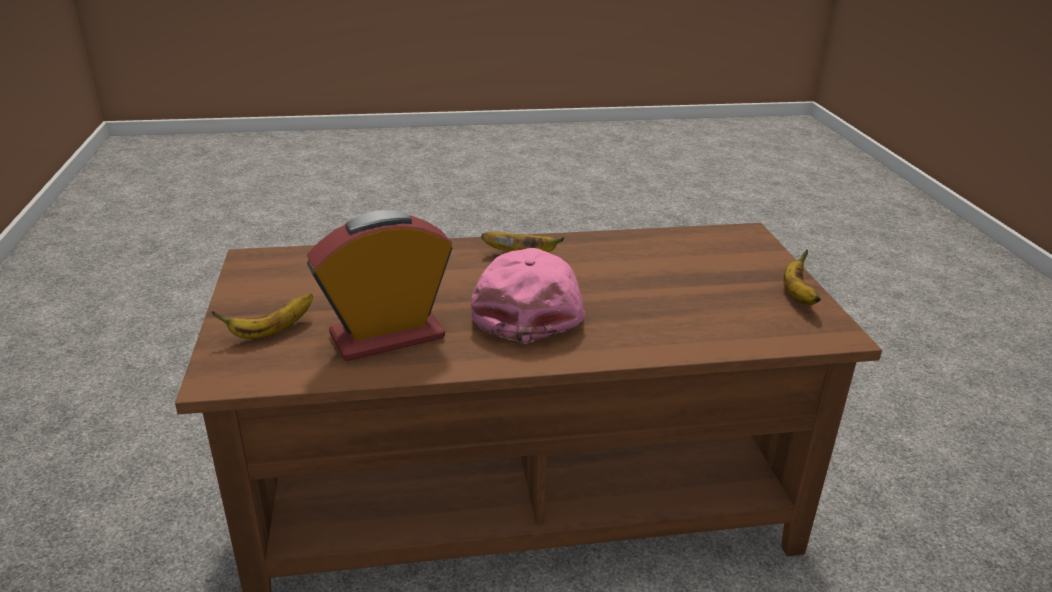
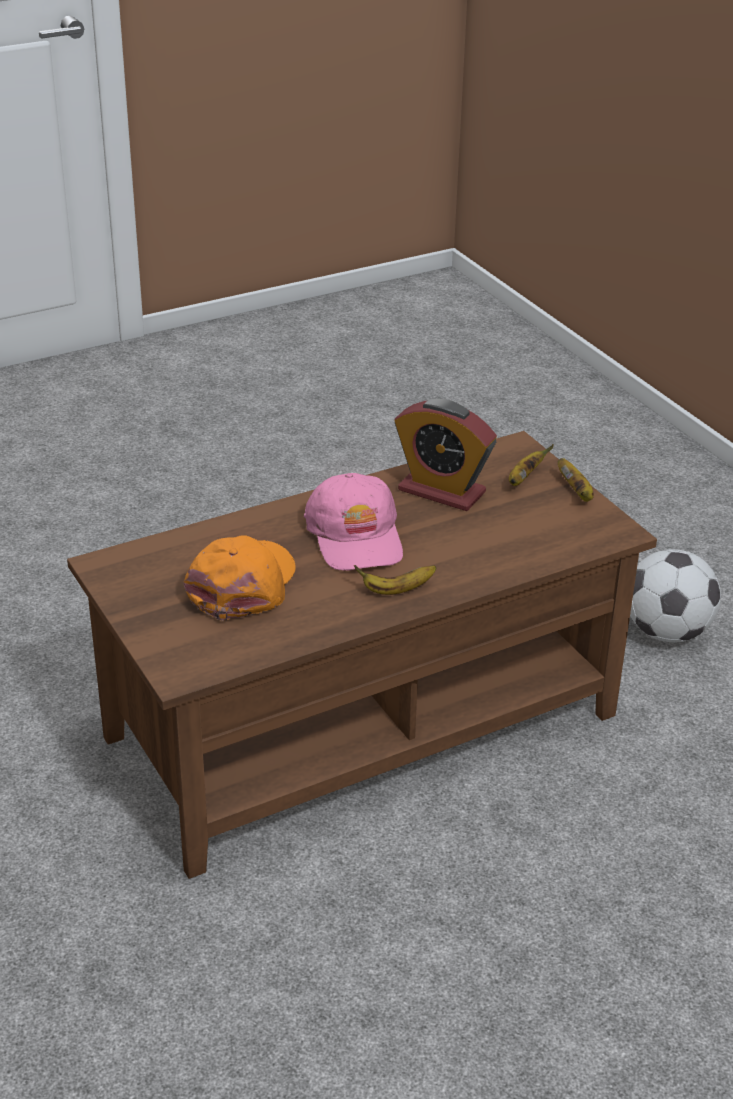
camera: 160 degrees right, 5 degrees up
alarm clock [307,210,453,361] -> alarm clock turned 75 degrees clockwise [394,399,497,511]
banana [783,249,821,305] -> banana moved to [558,458,594,502]
none -> orange cap [184,535,296,621]
none -> football [630,549,721,642]

